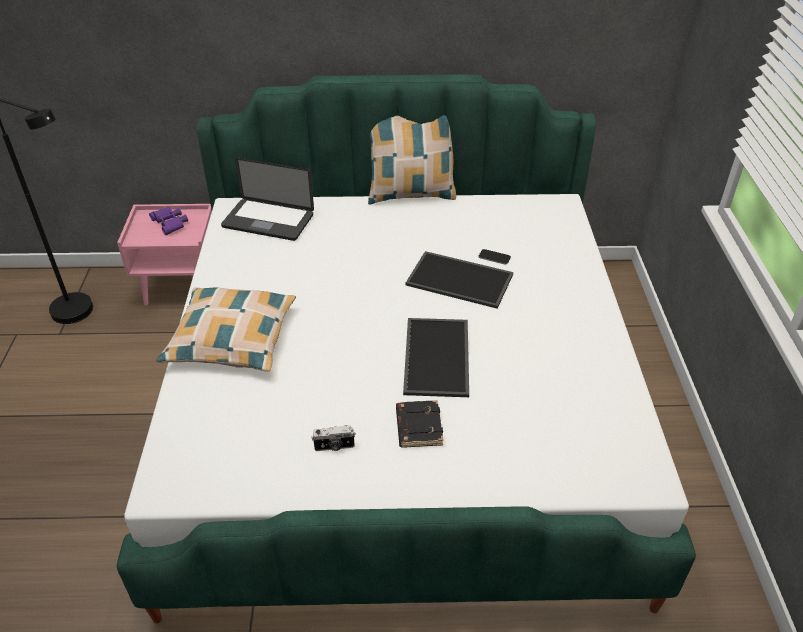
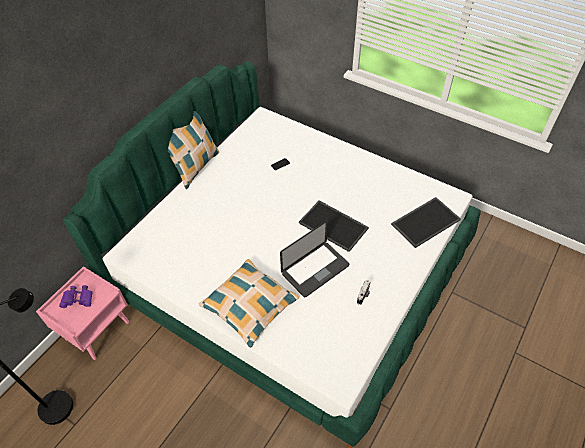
camera: 55 degrees left, 10 degrees up
laptop [221,157,314,241] -> laptop moved to [280,221,349,297]
black book [396,400,443,448] -> none
tray [405,251,513,309] -> tray moved to [391,197,461,248]

